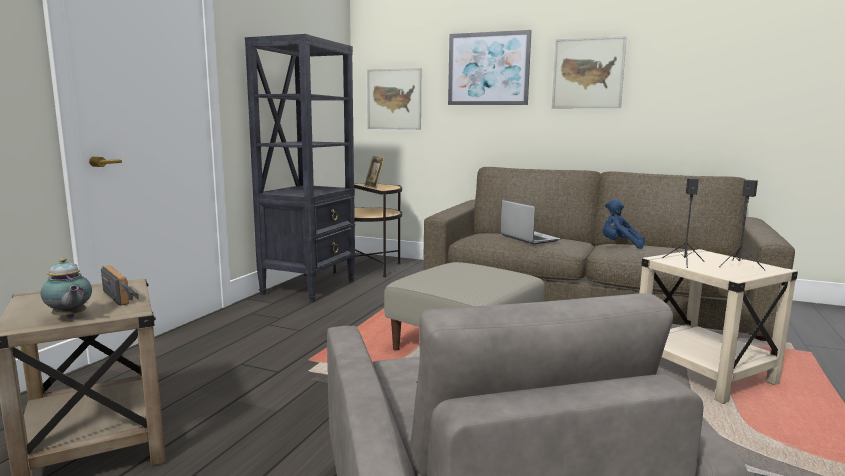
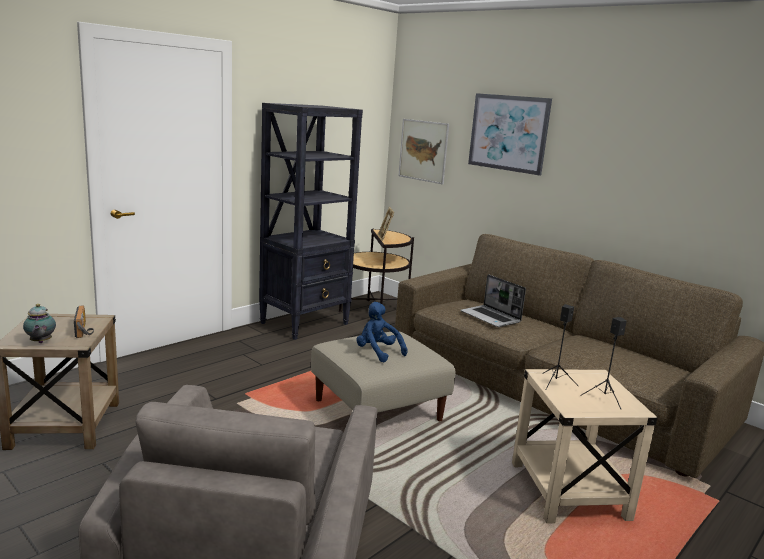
camera: 20 degrees right, 5 degrees up
laptop [500,200,561,244] -> laptop turned 150 degrees clockwise [460,274,526,327]
picture [552,36,627,108] -> none
blue plush toy [602,199,645,249] -> blue plush toy moved to [356,302,408,362]

